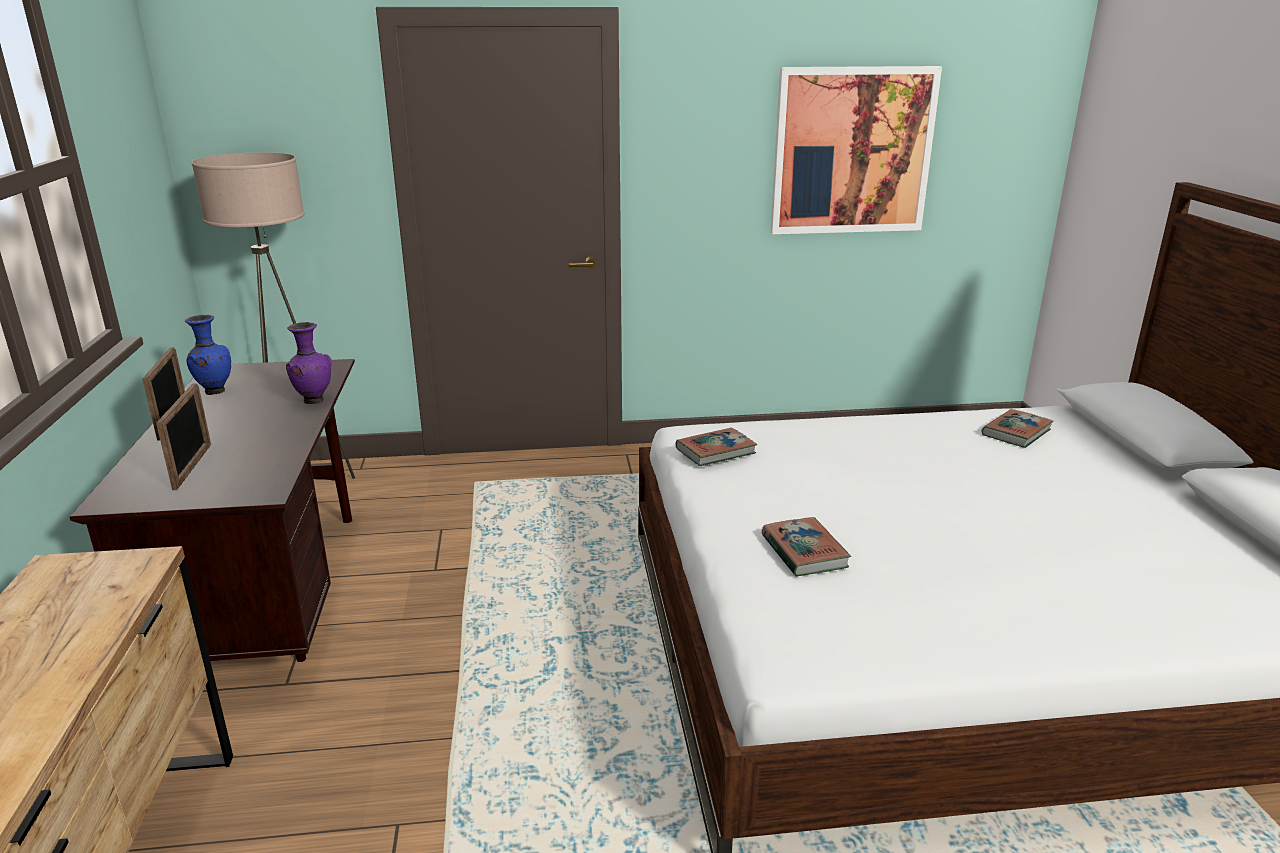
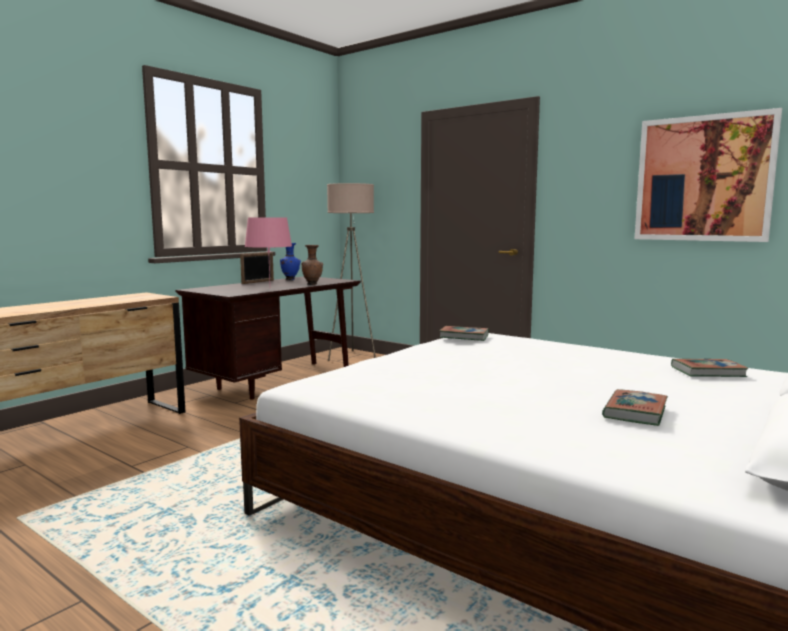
camera: 45 degrees right, 15 degrees down
picture frame [156,383,211,490] -> none
purple vase [286,322,332,404] -> brown vase [301,245,323,285]
book [762,517,851,577] -> book moved to [602,389,668,426]
none -> pink table lamp [245,218,292,282]

